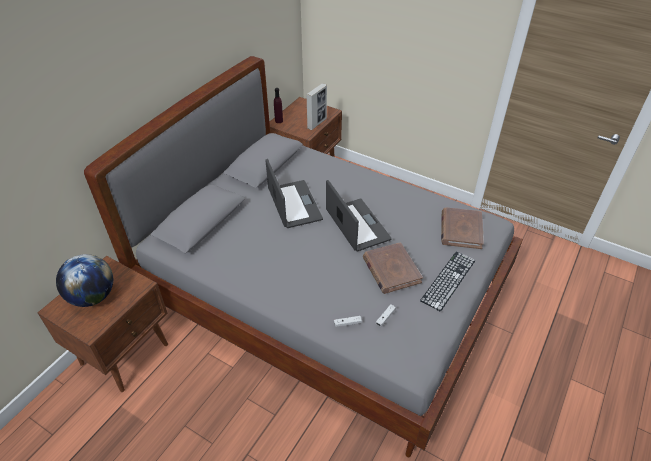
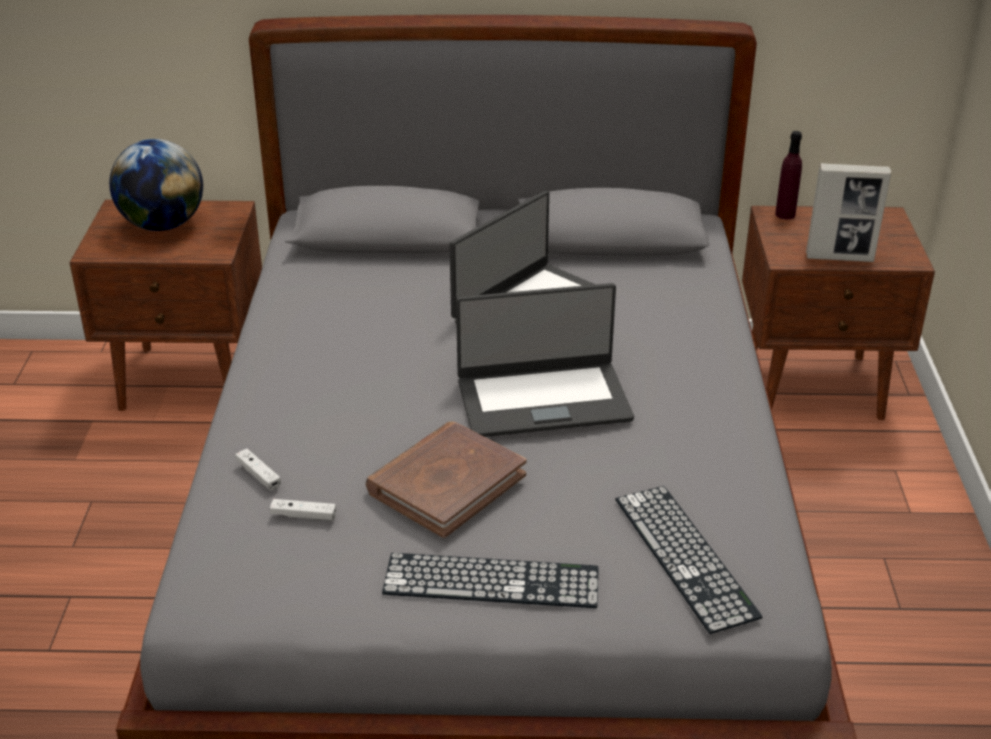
camera: 60 degrees right, 10 degrees down
laptop [326,180,392,252] -> laptop turned 45 degrees clockwise [456,283,634,437]
brown book [441,207,484,249] -> keyboard [615,486,763,634]

